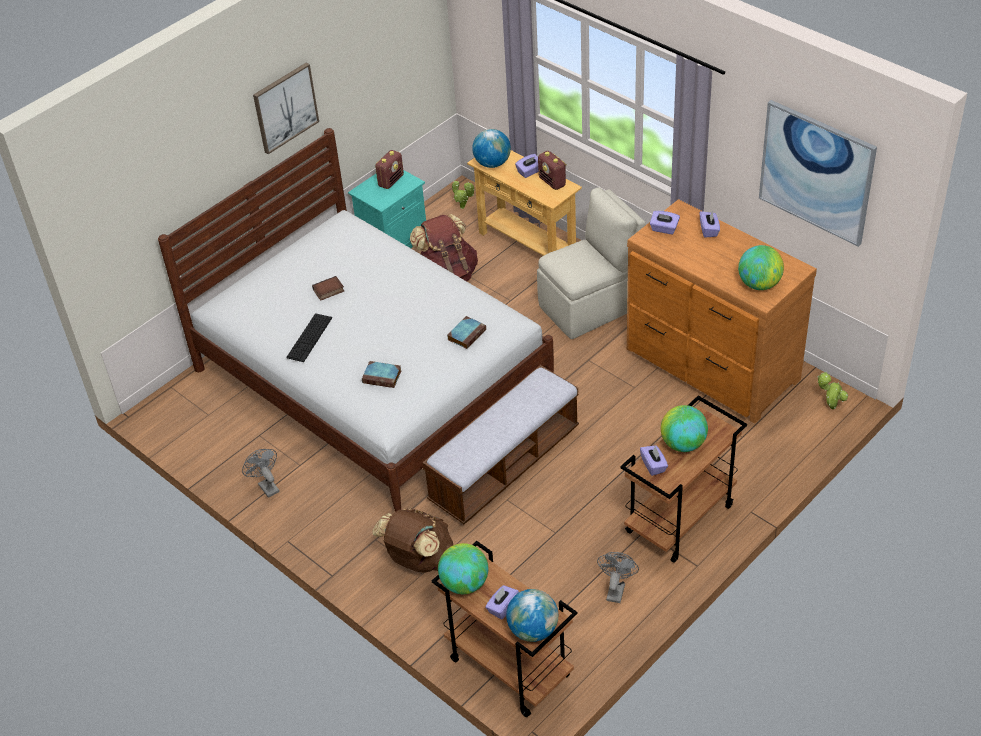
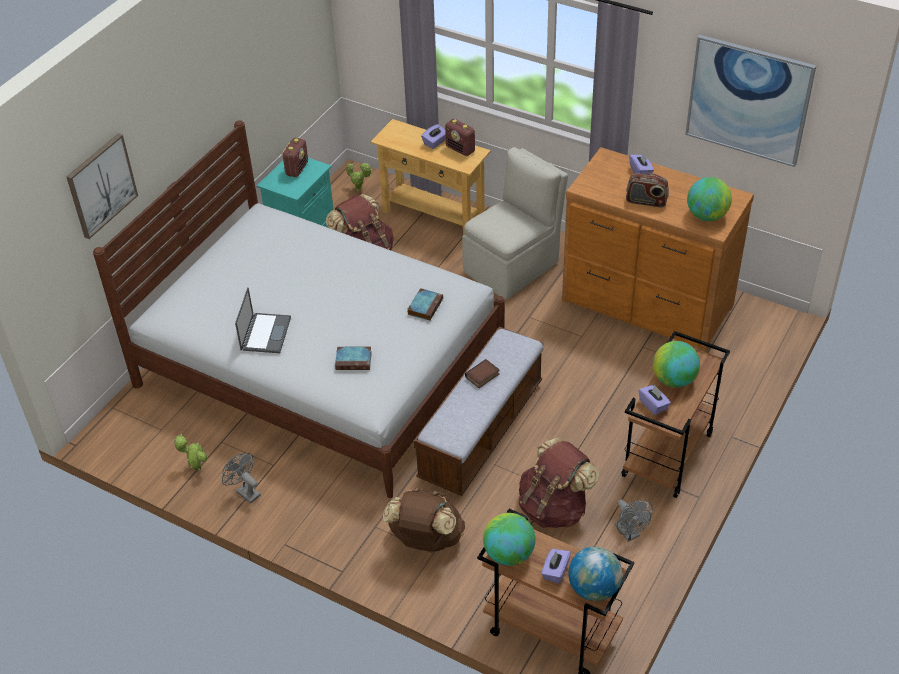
camera: 15 degrees left, 0 degrees up
picture [253,63,319,154] -> picture moved to [66,133,138,239]
keyboard [286,313,332,362] -> laptop [235,287,291,353]
book [312,276,344,301] -> book moved to [465,359,499,388]
globe [472,129,511,168] -> none
grey fan [597,552,639,603] -> grey fan turned 150 degrees clockwise [615,499,653,542]
purple tissue box [650,211,680,234] -> none
potted plant [817,372,848,409] -> potted plant moved to [173,434,207,471]
none -> brown backpack [519,437,599,528]
none -> radio [626,173,669,207]

